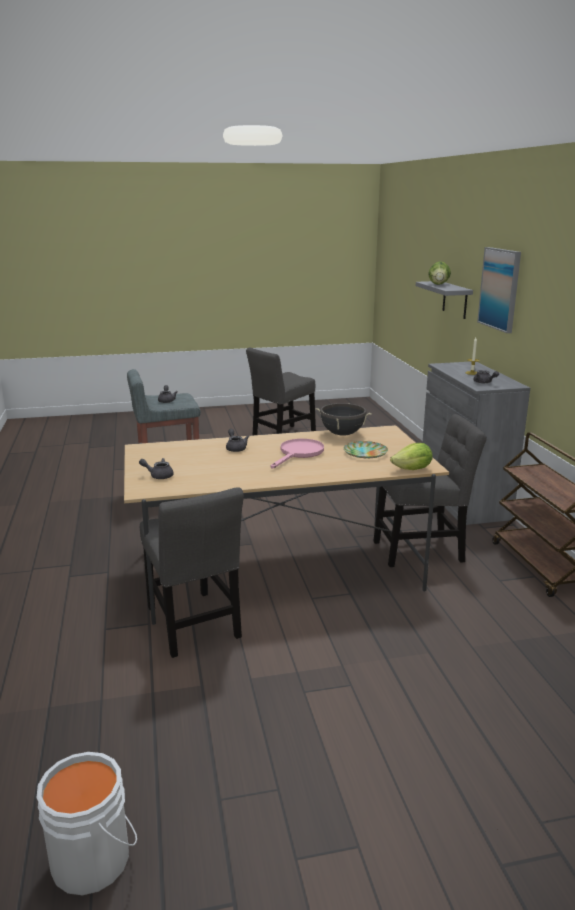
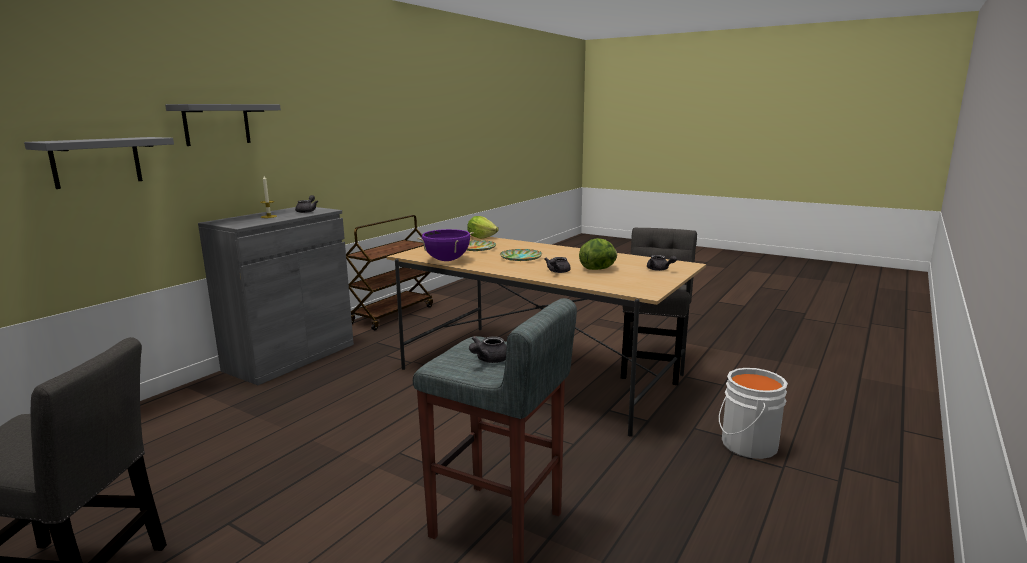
camera: 135 degrees left, 5 degrees down
white bucket [37,752,137,895] -> white bucket moved to [719,368,788,459]
pink frying pan [270,439,324,468] -> plate [500,249,542,261]
black cooking pot [315,403,372,436] -> purple cooking pot [417,229,474,261]
grey chair [373,414,487,567] -> none
lettuce [428,261,451,285] -> lettuce moved to [579,238,617,270]
picture [477,247,521,333] -> grey shelf [165,104,281,146]

